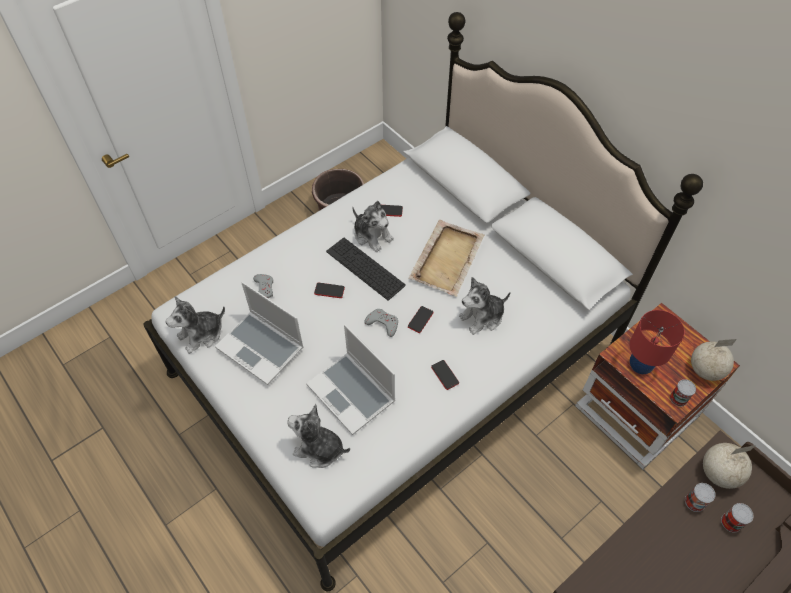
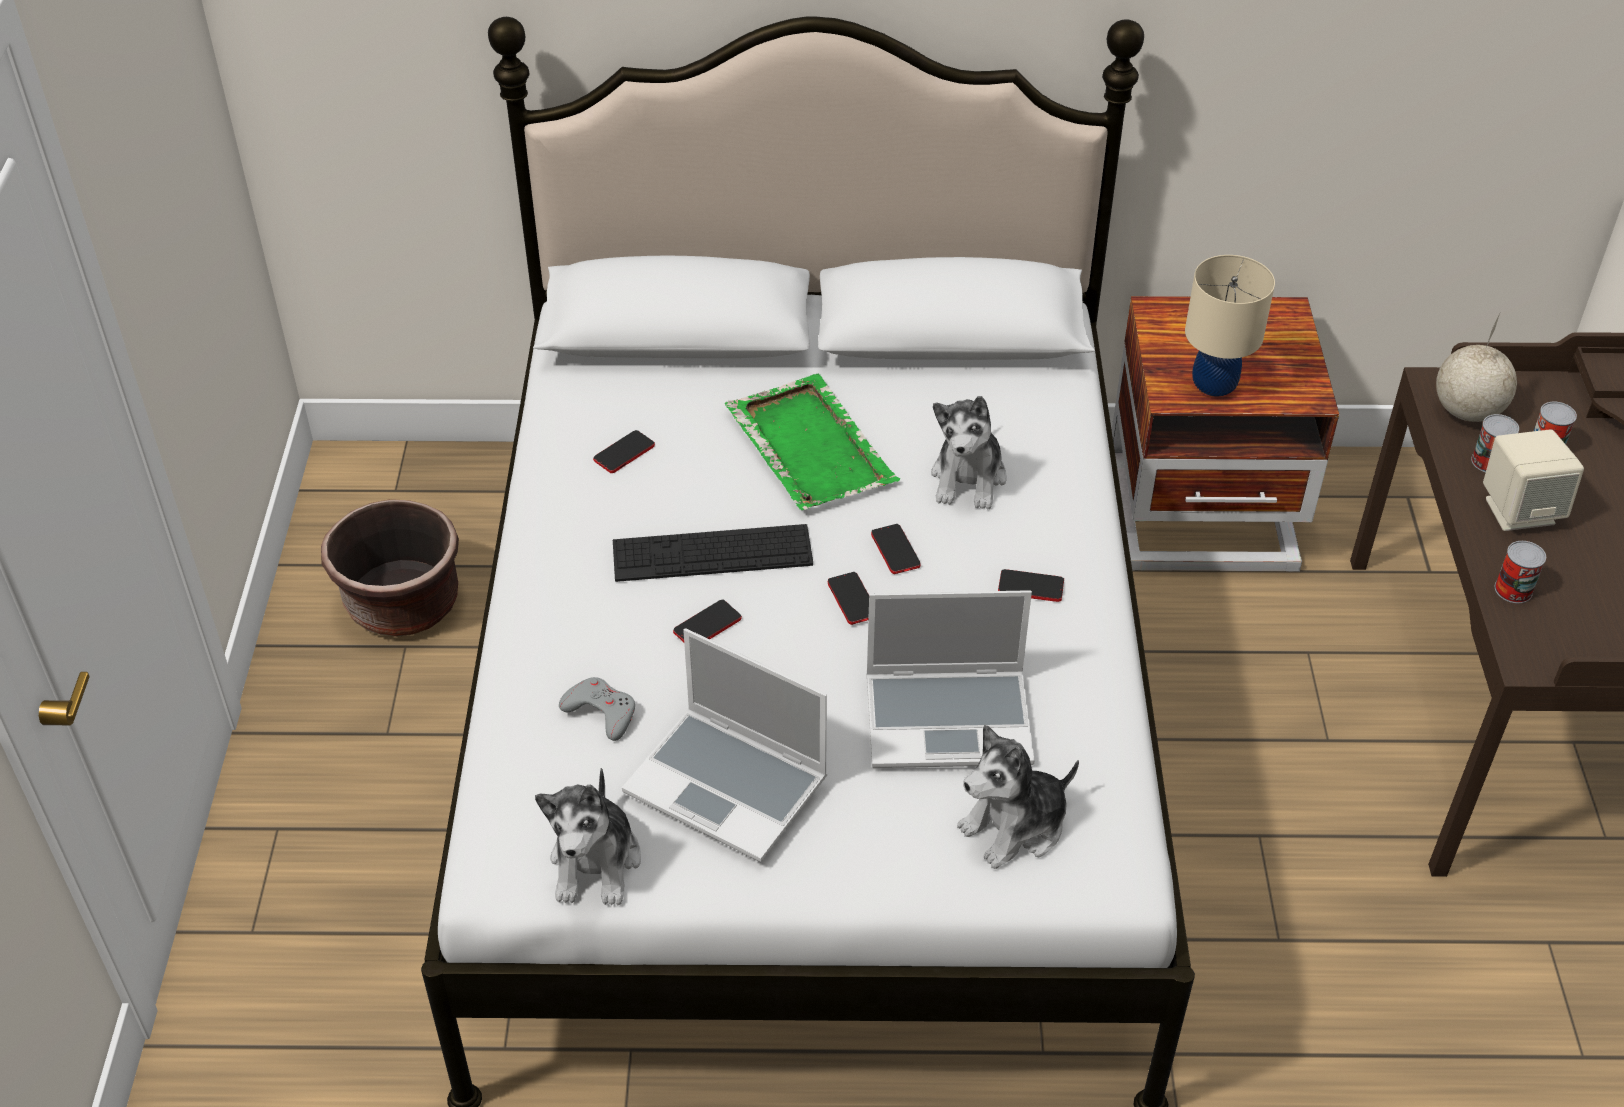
camera: 50 degrees left, 10 degrees down
laptop [215,282,304,385] -> laptop turned 45 degrees clockwise [622,628,827,862]
plush toy [352,201,394,252] -> none
grey game controller [364,309,398,337] -> phone [828,572,869,625]
beige tray [409,220,485,297] -> green tray [724,374,900,510]
red table lamp [629,310,685,374] -> beige table lamp [1185,255,1275,397]
can [670,379,696,407] -> can moved to [1495,541,1546,603]
globe [691,339,737,381] -> none
none -> beige speaker [1483,429,1584,531]

